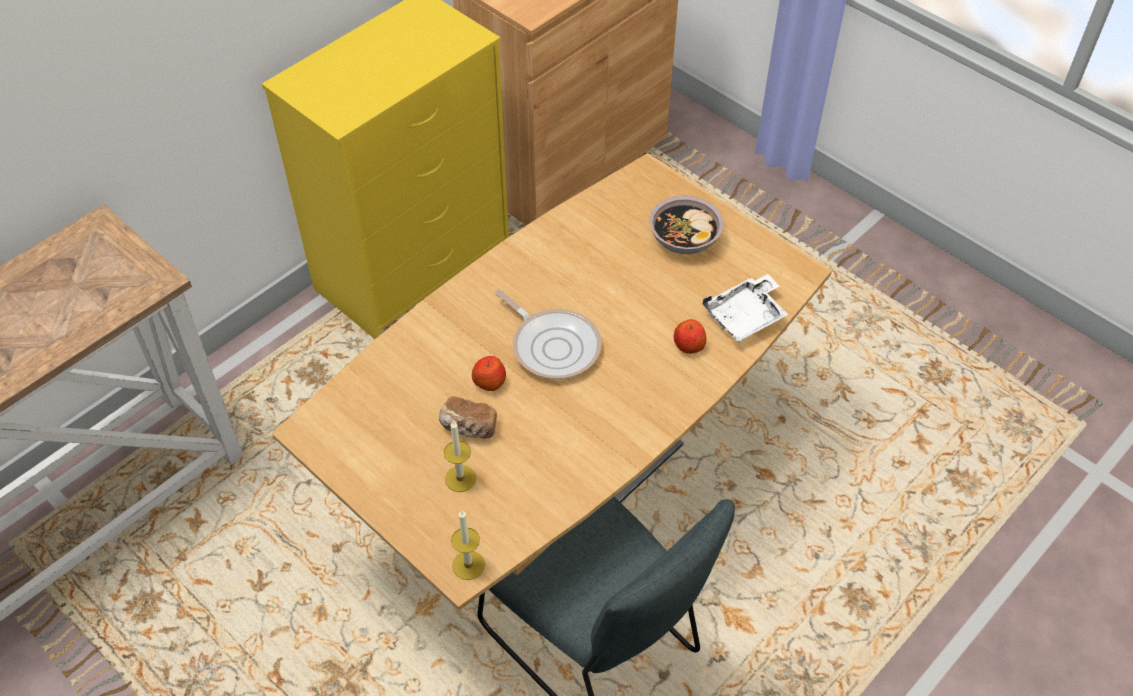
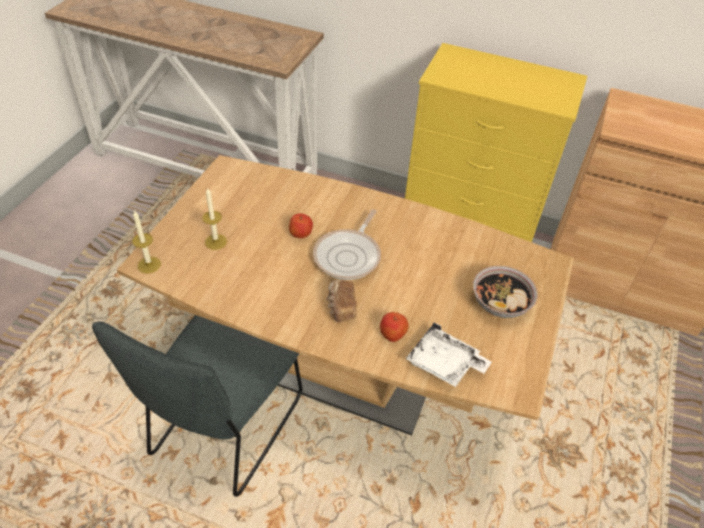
camera: 65 degrees right, 5 degrees down
bread [439,396,497,439] -> bread moved to [327,280,357,322]

